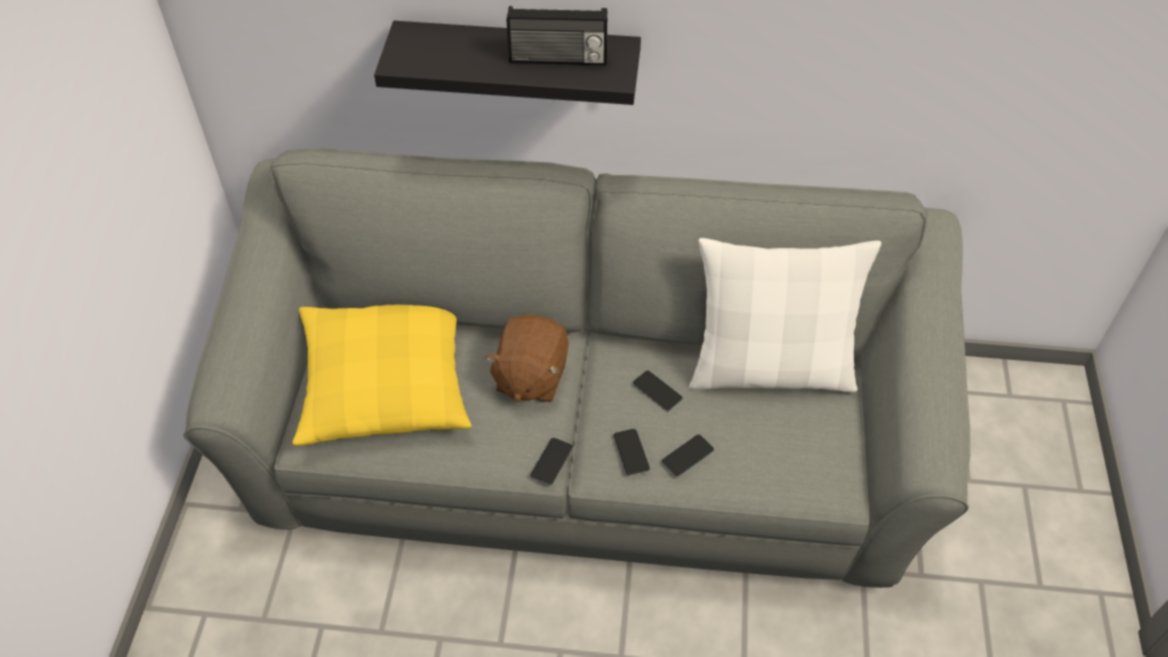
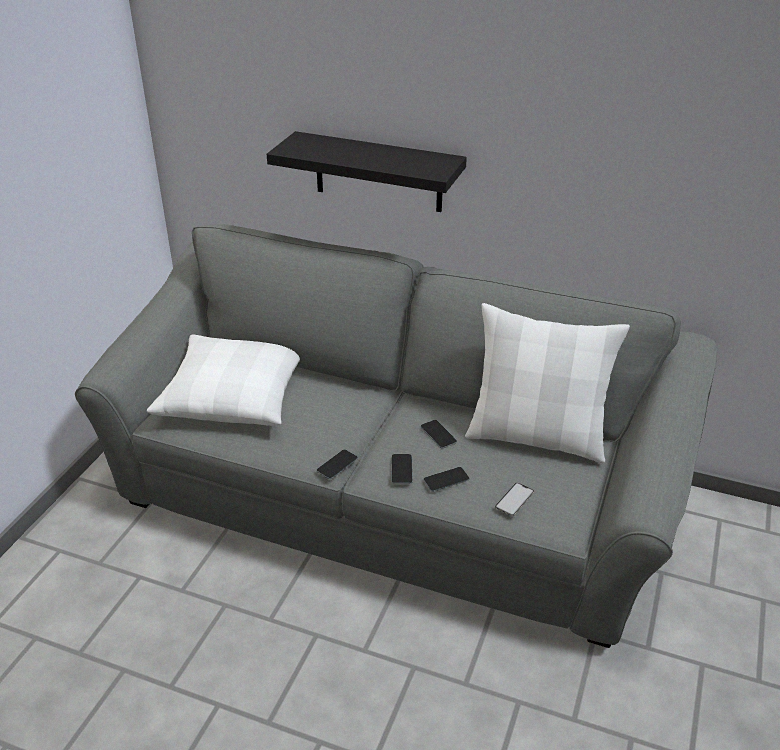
camera: 15 degrees right, 15 degrees down
yellow pillow [292,305,472,446] -> white pillow [147,334,300,426]
brown plush toy [485,314,569,402] -> none
radio [507,6,608,66] -> none
none -> phone [495,482,534,516]

